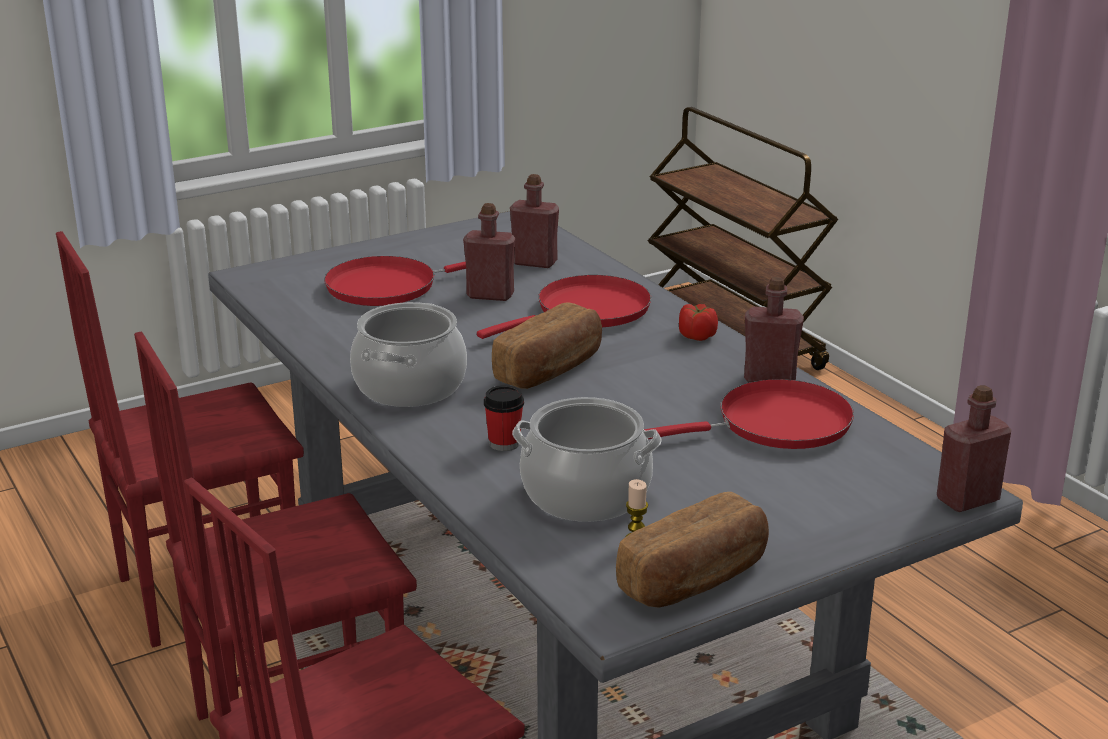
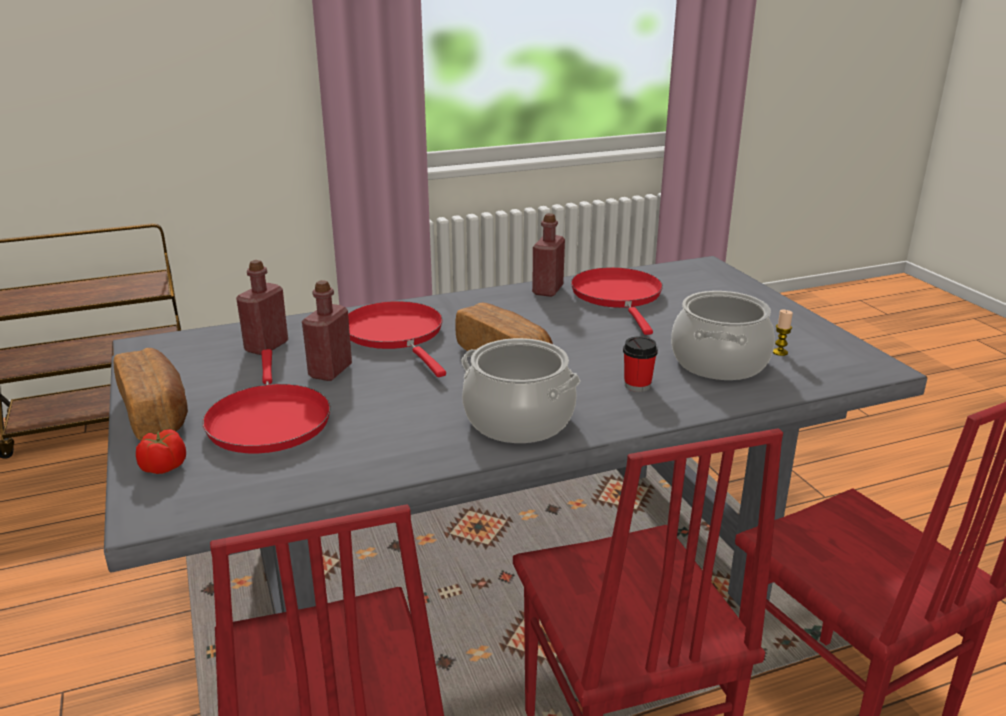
camera: 80 degrees left, 0 degrees up
bread [616,492,769,607] -> bread moved to [114,348,188,440]
tomato [679,304,718,341] -> tomato moved to [136,429,186,474]
red bottle [937,385,1011,512] -> none

